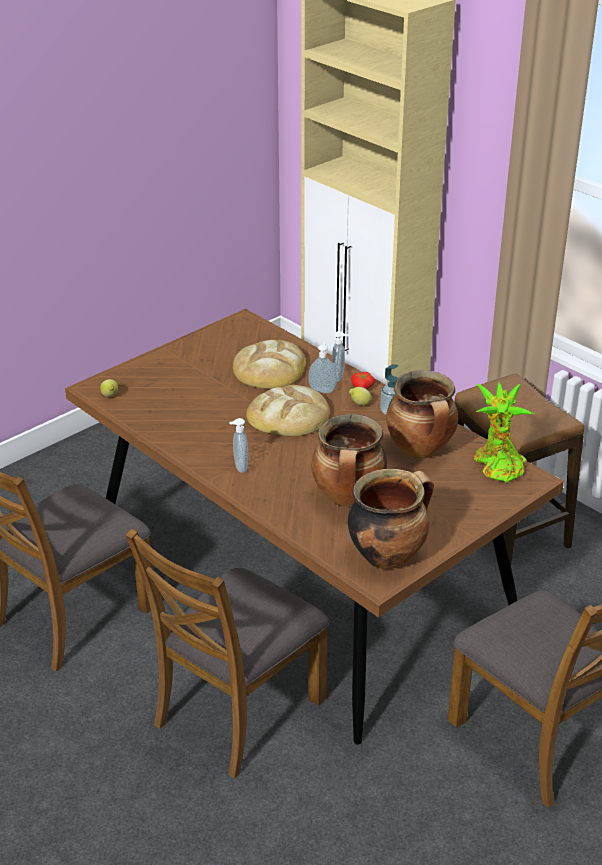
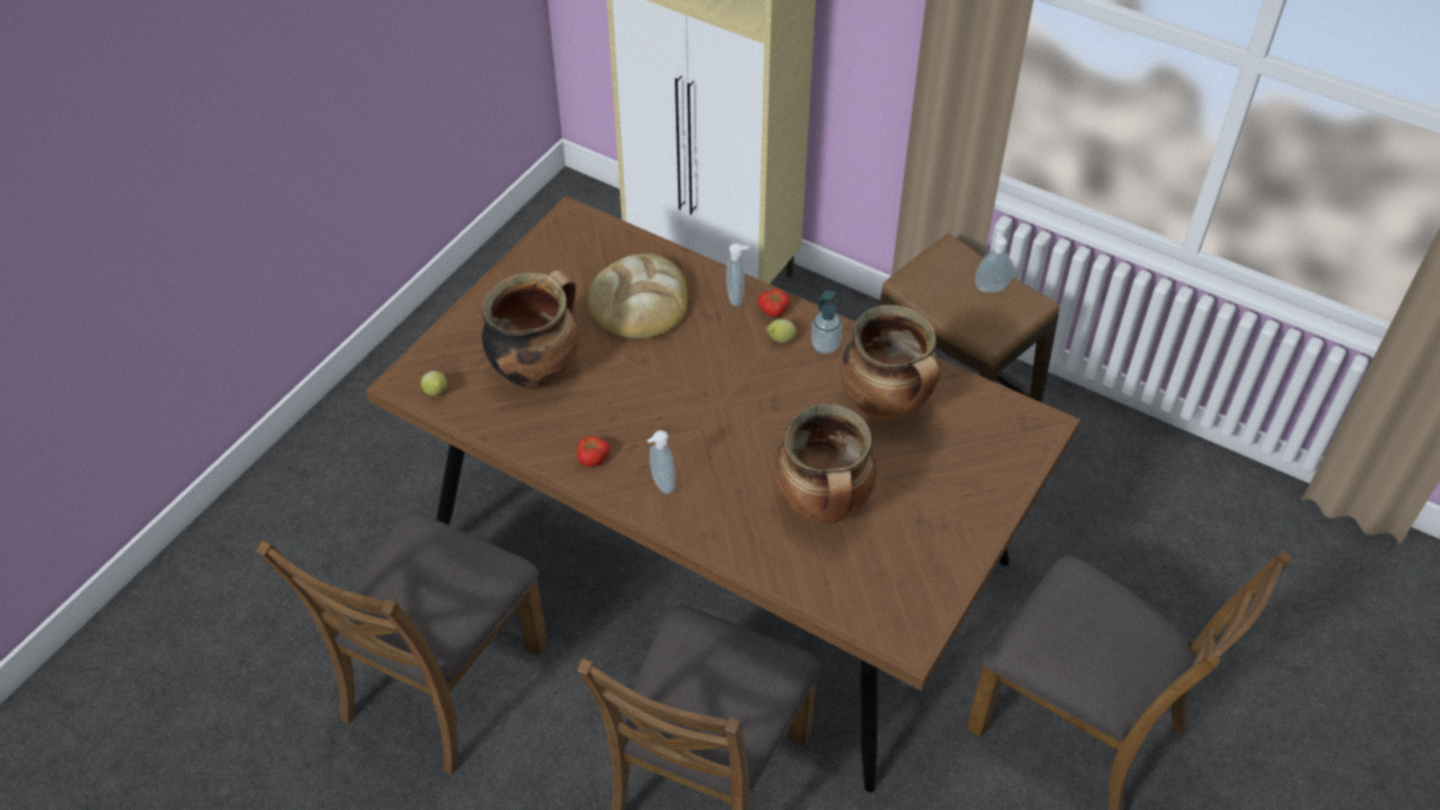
camera: 15 degrees left, 15 degrees up
bread [246,385,330,436] -> none
soap dispenser [308,342,337,393] -> soap dispenser moved to [975,232,1013,293]
cooking pot [348,469,434,569] -> cooking pot moved to [482,270,579,389]
potted plant [474,382,534,483] -> none
none -> tomato [577,436,610,467]

